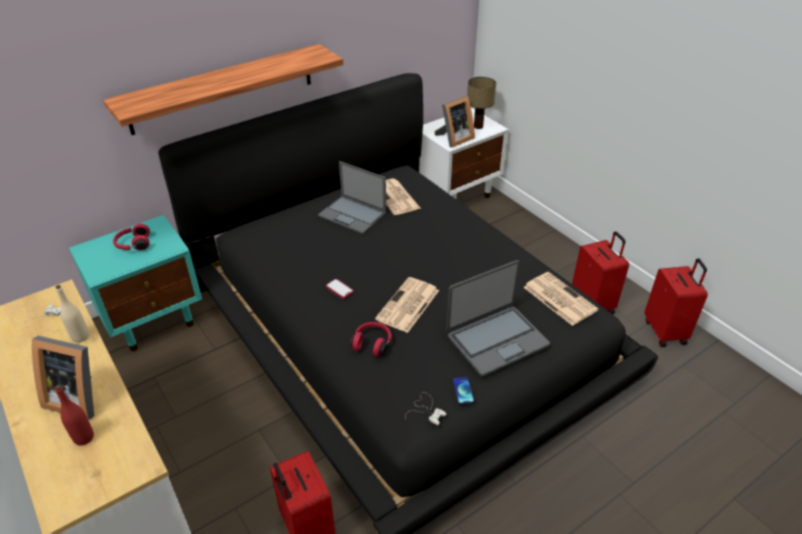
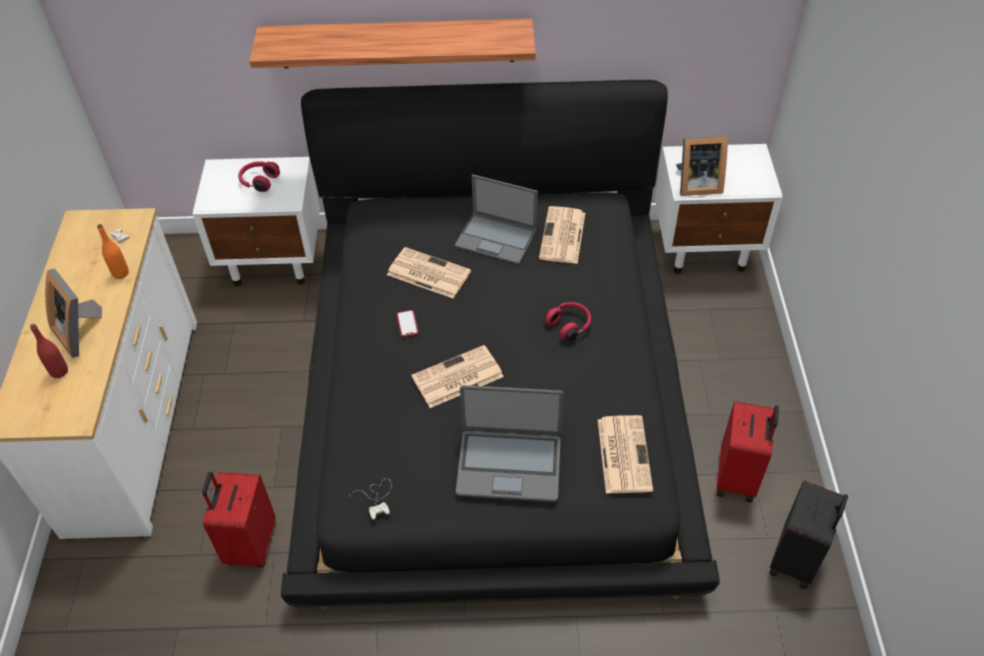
camera: 35 degrees right, 10 degrees up
beige bottle [56,285,89,343] -> orange bottle [97,224,129,279]
turquoise nightstand [69,215,202,351] -> white nightstand [193,157,320,286]
laptop [318,161,386,234] -> laptop turned 45 degrees counterclockwise [454,174,538,265]
red headphones [350,322,392,357] -> red headphones moved to [545,302,591,341]
phone [453,377,474,404] -> none
table lamp [467,77,496,129] -> none
red suitcase [645,258,708,347] -> black suitcase [769,480,848,589]
none -> newspaper [387,247,471,298]

